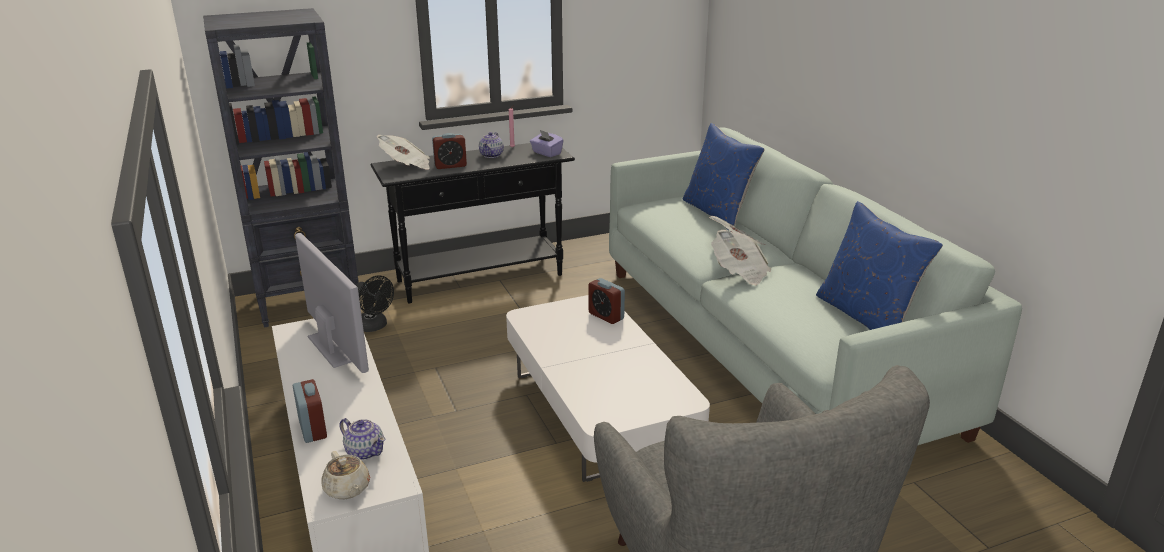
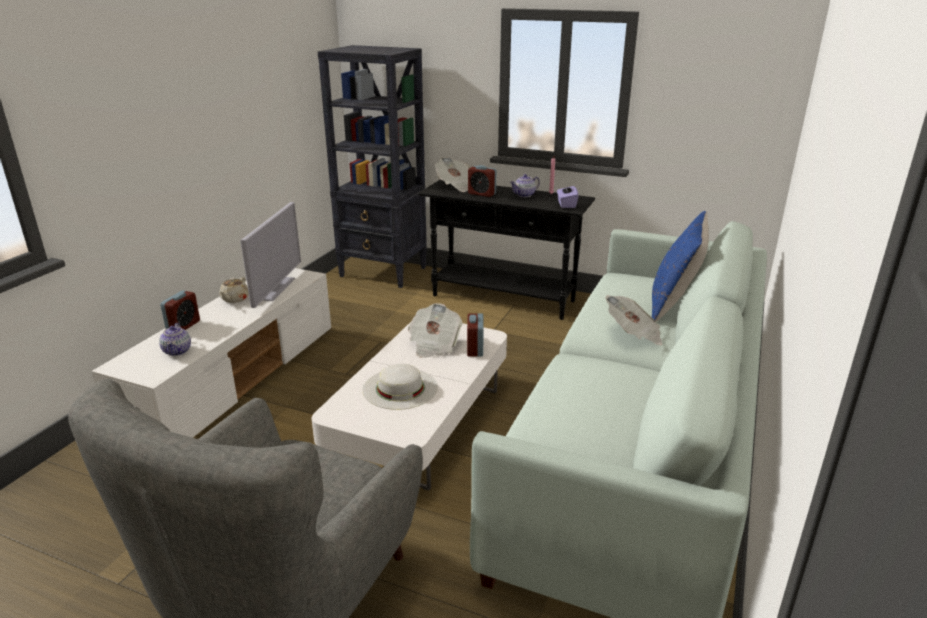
camera: 45 degrees right, 0 degrees up
beige teapot [321,451,370,499] -> beige teapot moved to [220,277,249,303]
black fan [356,275,394,332] -> none
newspaper [711,230,772,285] -> newspaper moved to [408,303,463,358]
blue pillow [816,201,943,330] -> none
none -> white hat [363,364,438,410]

